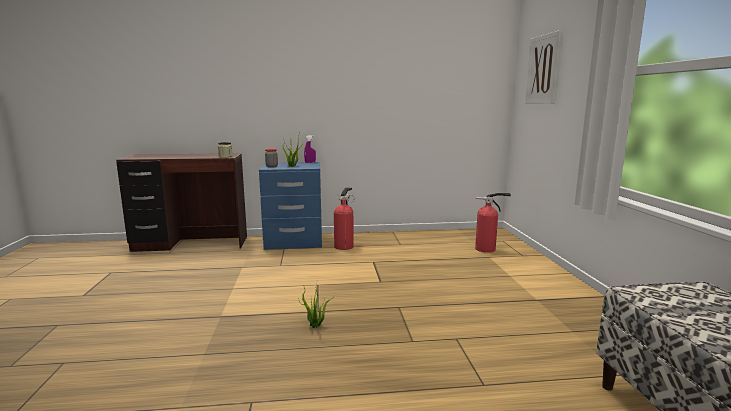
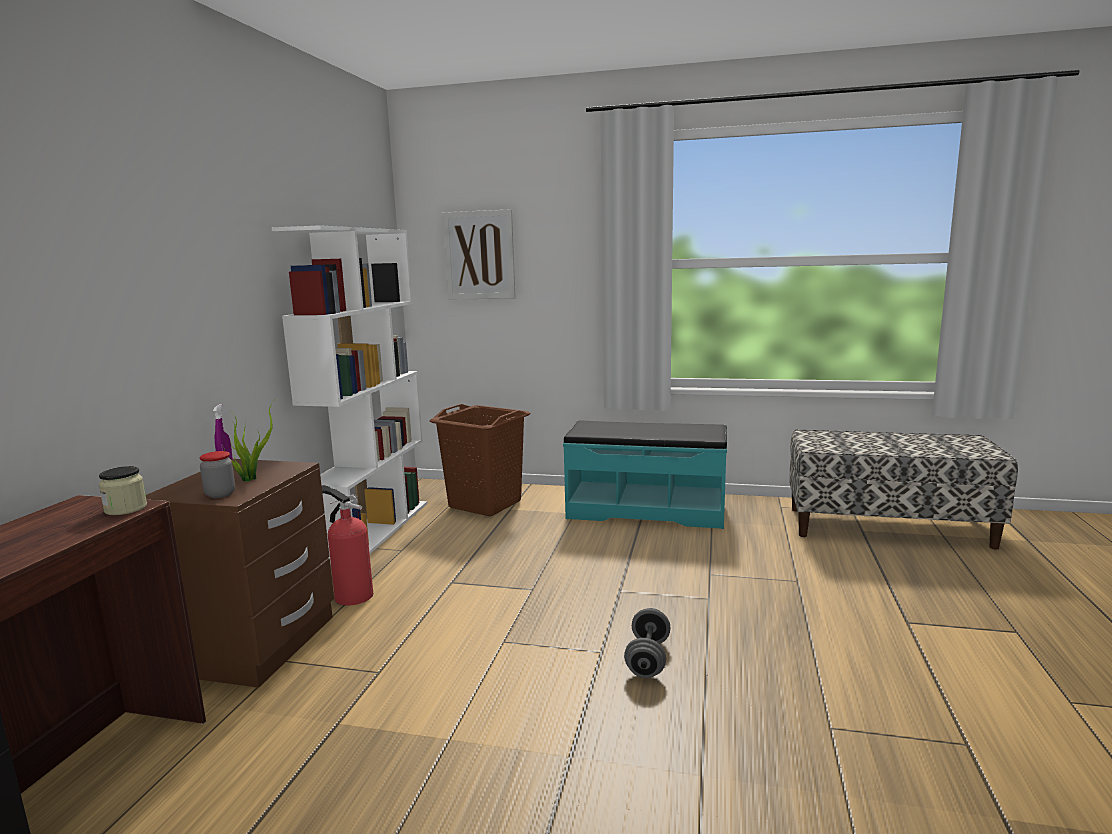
camera: 70 degrees left, 0 degrees up
blue nightstand [259,162,322,250] -> brown nightstand [146,459,334,688]
potted plant [298,282,334,328] -> grey dumbbell [624,608,670,678]
fire extinguisher [475,193,511,253] -> brown laundry basket [429,404,530,516]
none -> white bookcase [272,225,427,564]
none -> turquoise bench [563,420,727,529]

